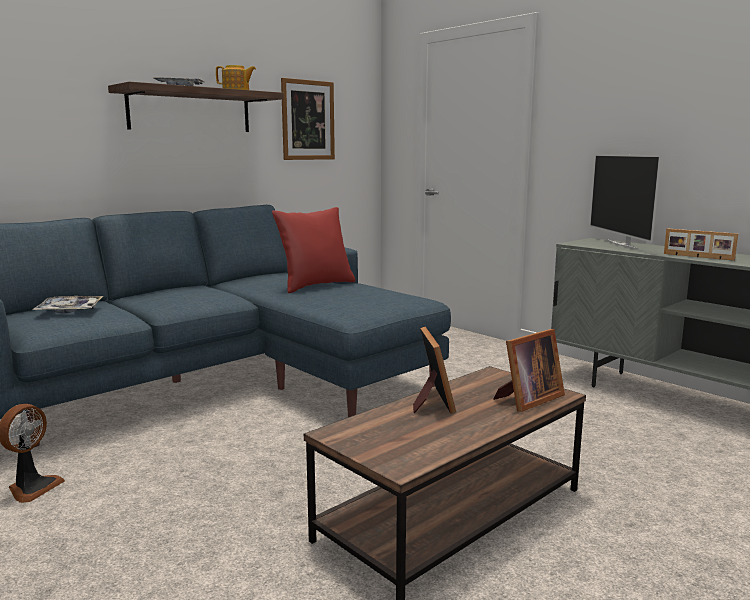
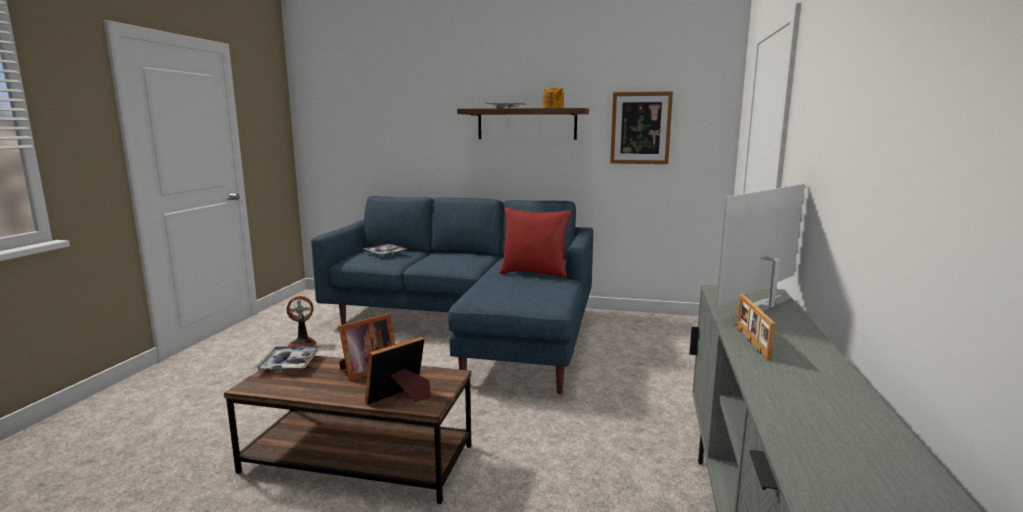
camera: 55 degrees right, 0 degrees up
picture frame [493,329,565,412] -> picture frame turned 120 degrees clockwise [365,336,431,405]
none -> tray [254,345,323,372]

